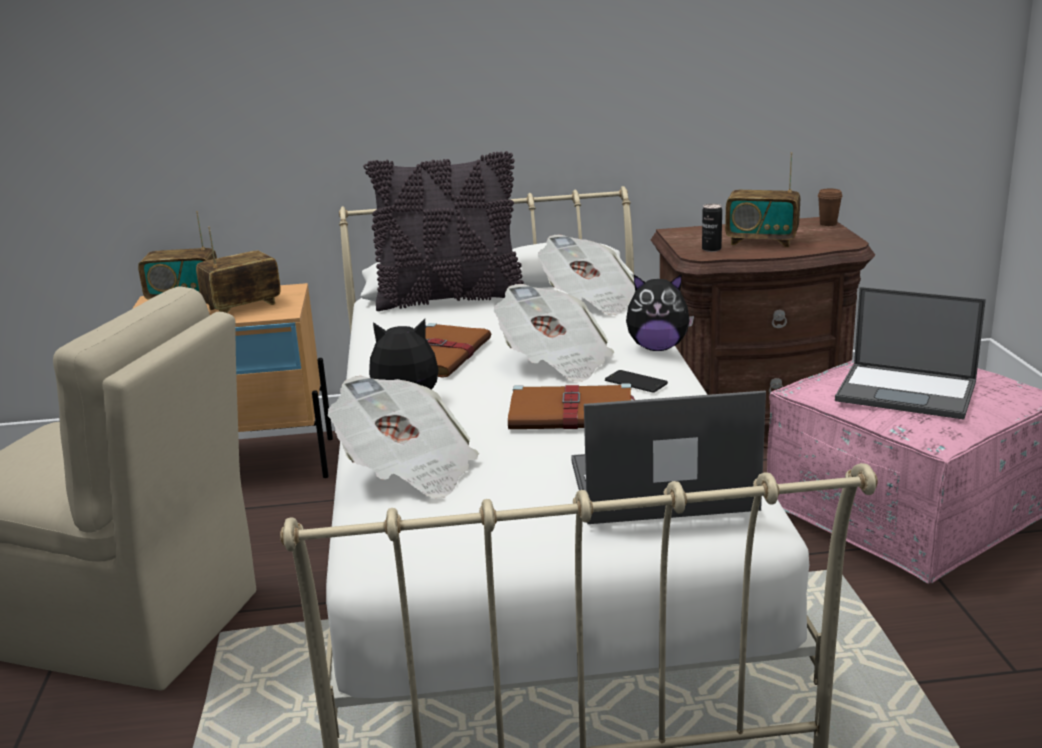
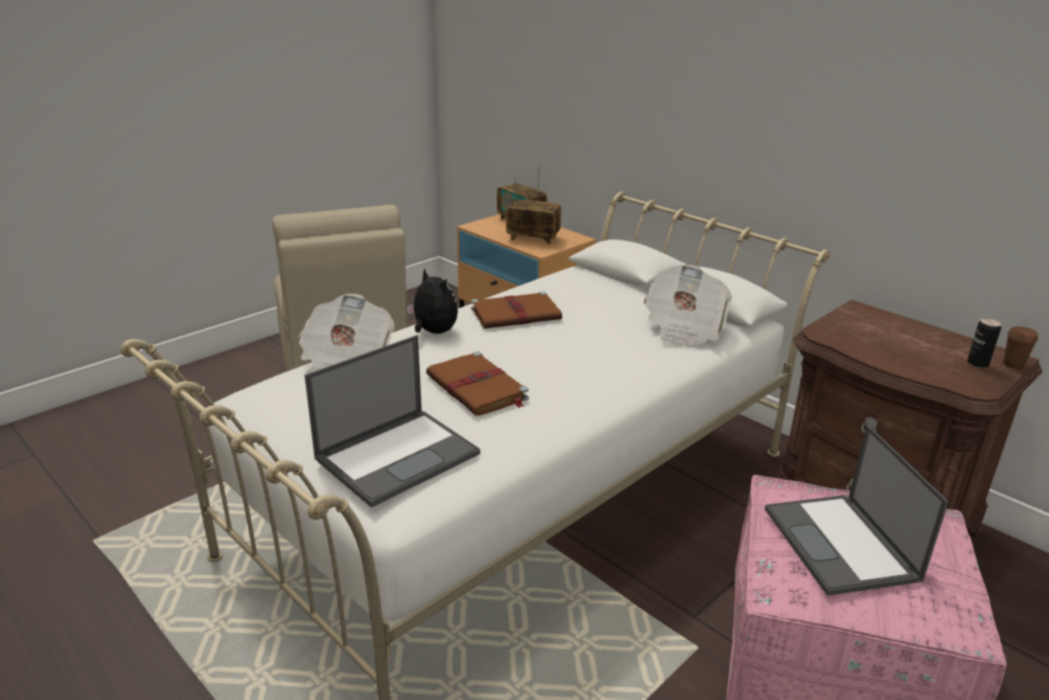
camera: 50 degrees right, 5 degrees up
black pillow [363,151,524,311] -> none
newspaper [494,284,614,382] -> none
laptop [571,391,766,524] -> laptop turned 90 degrees clockwise [305,335,480,508]
phone [605,370,668,393] -> none
plush toy [626,274,694,351] -> none
can [702,204,722,252] -> can moved to [967,318,1002,368]
radio [725,152,800,247] -> none

